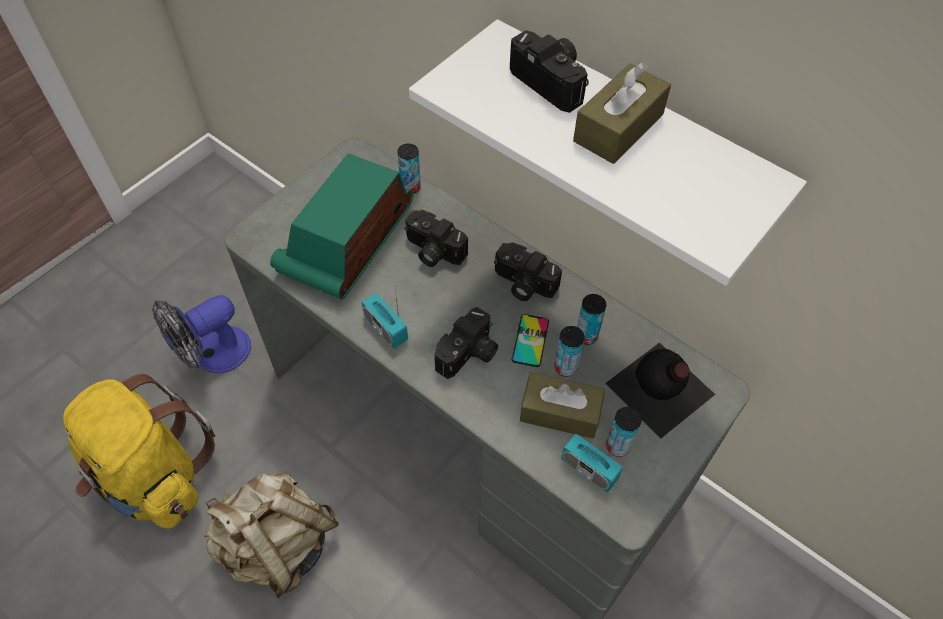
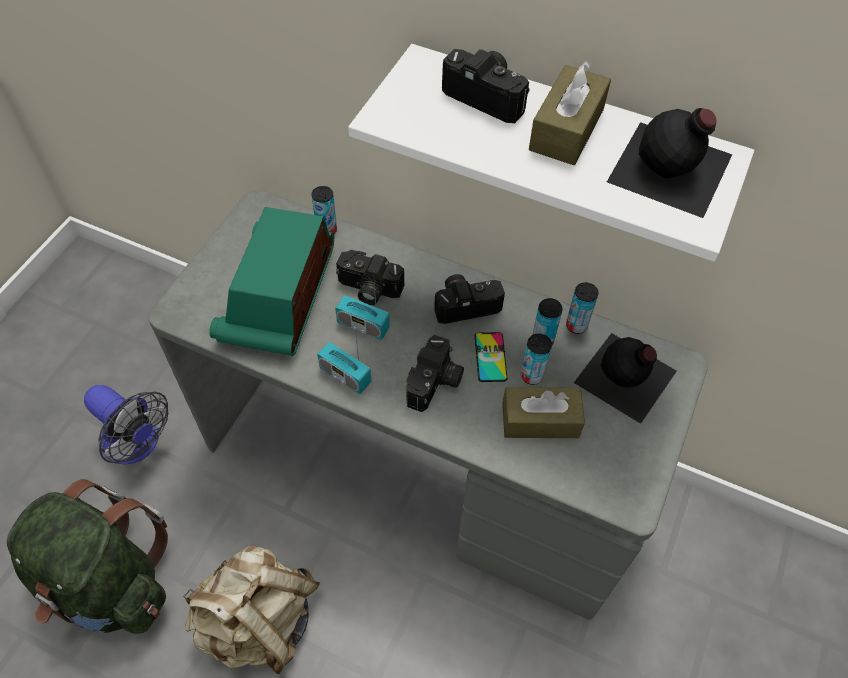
camera: 15 degrees left, 0 degrees up
yellow backpack [63,374,215,529] -> green backpack [7,479,168,634]
fan [152,295,251,373] -> fan turned 90 degrees counterclockwise [84,385,168,465]
camera [494,242,562,301] -> camera turned 150 degrees clockwise [434,274,505,324]
radio [561,432,623,492] -> radio moved to [335,282,390,340]
can [606,407,642,457] -> can moved to [566,282,599,334]
none -> black bottle [607,108,732,218]

